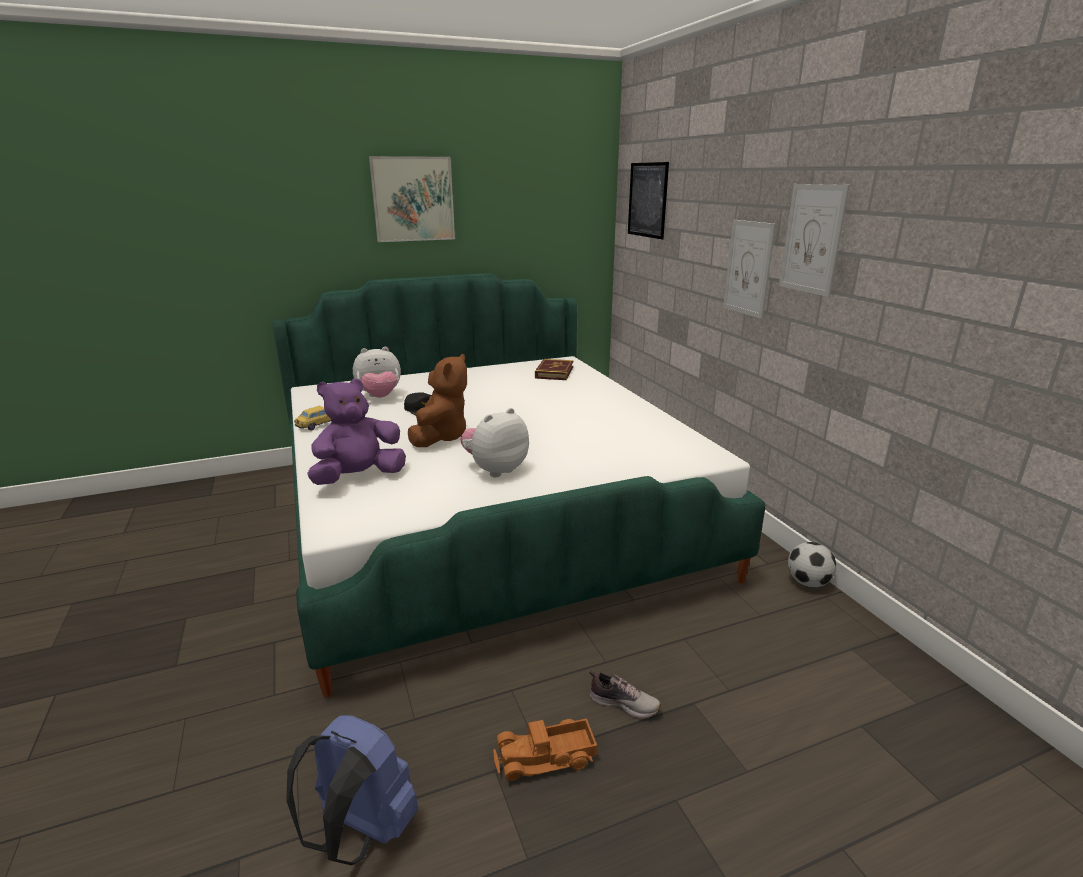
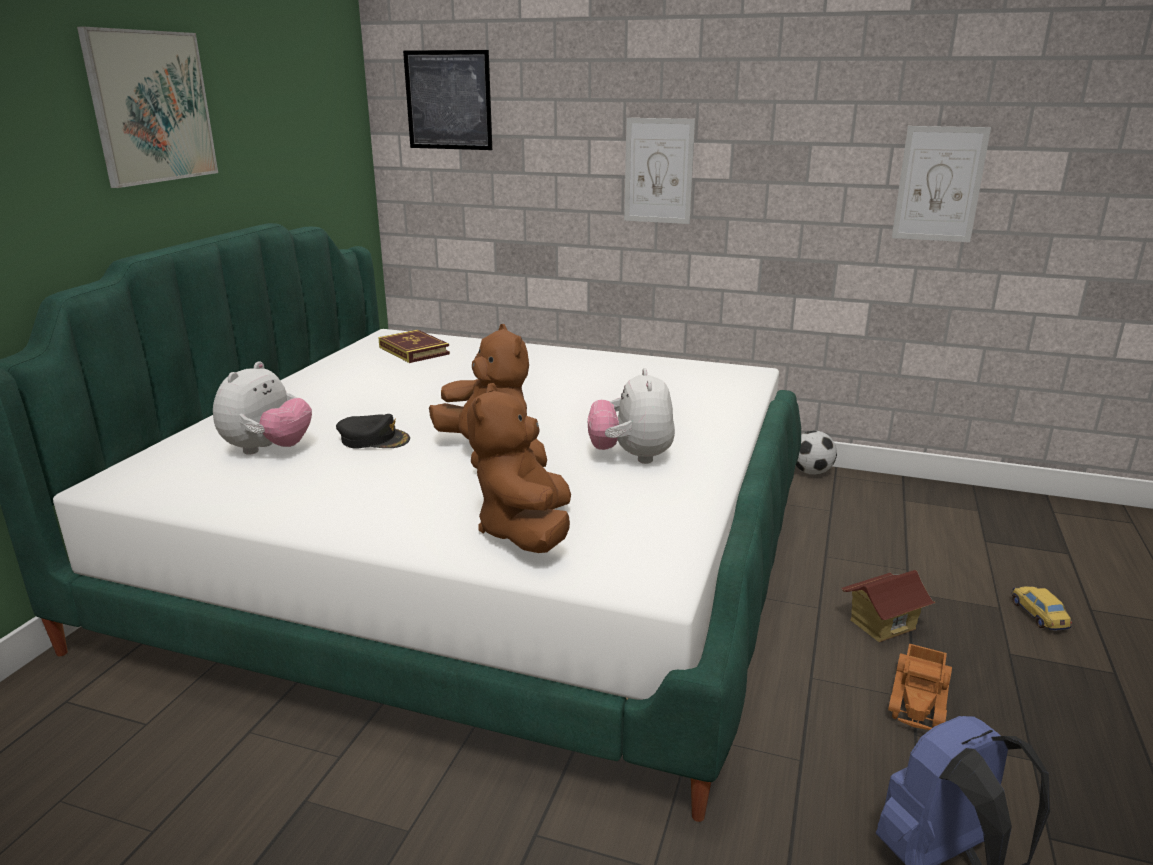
camera: 50 degrees left, 0 degrees up
toy car [294,406,332,430] -> toy car moved to [1011,586,1072,631]
purple plush toy [307,378,406,485] -> brown plush toy [467,383,571,553]
shoe [589,670,661,718] -> toy house [841,570,936,642]
picture [779,184,850,297] -> picture moved to [892,126,991,242]

